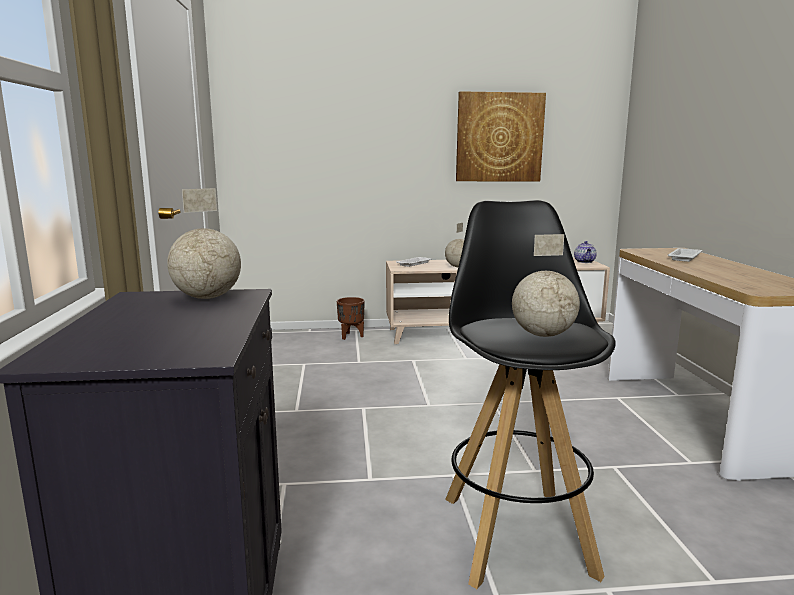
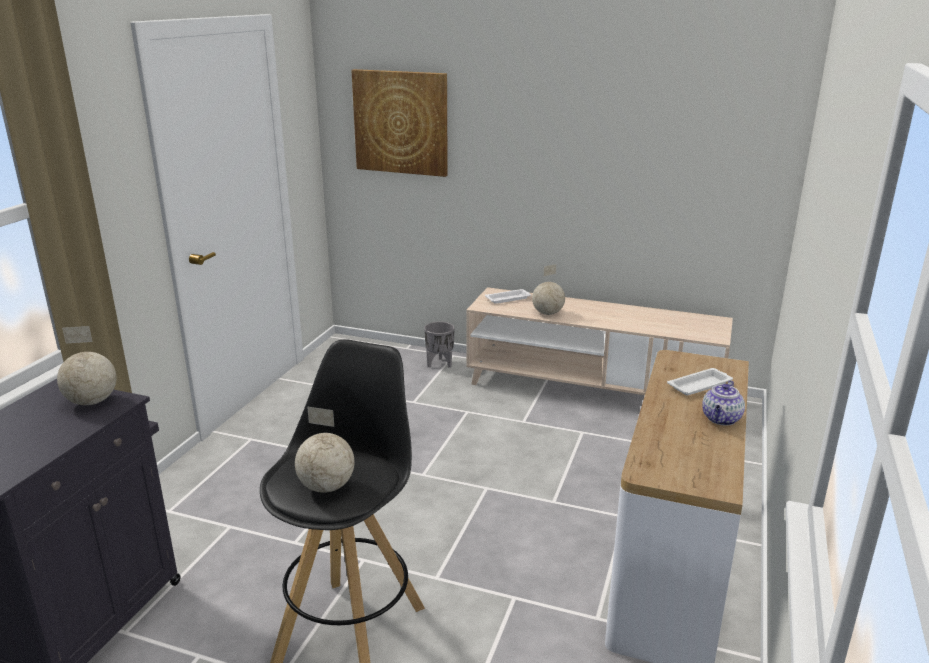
camera: 25 degrees right, 10 degrees up
brown planter [337,297,365,340] -> grey planter [424,322,455,368]
picture [456,91,546,182] -> picture moved to [351,69,448,177]
teapot [574,241,597,263] -> teapot moved to [702,380,745,426]

